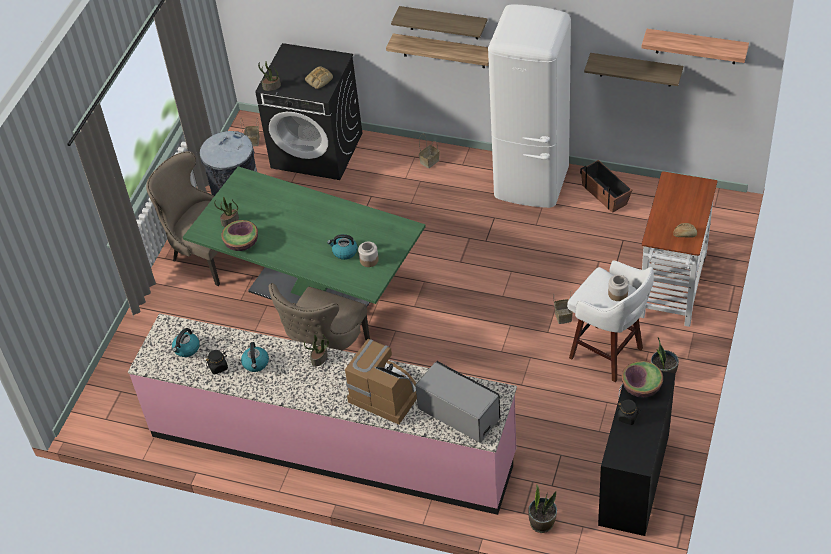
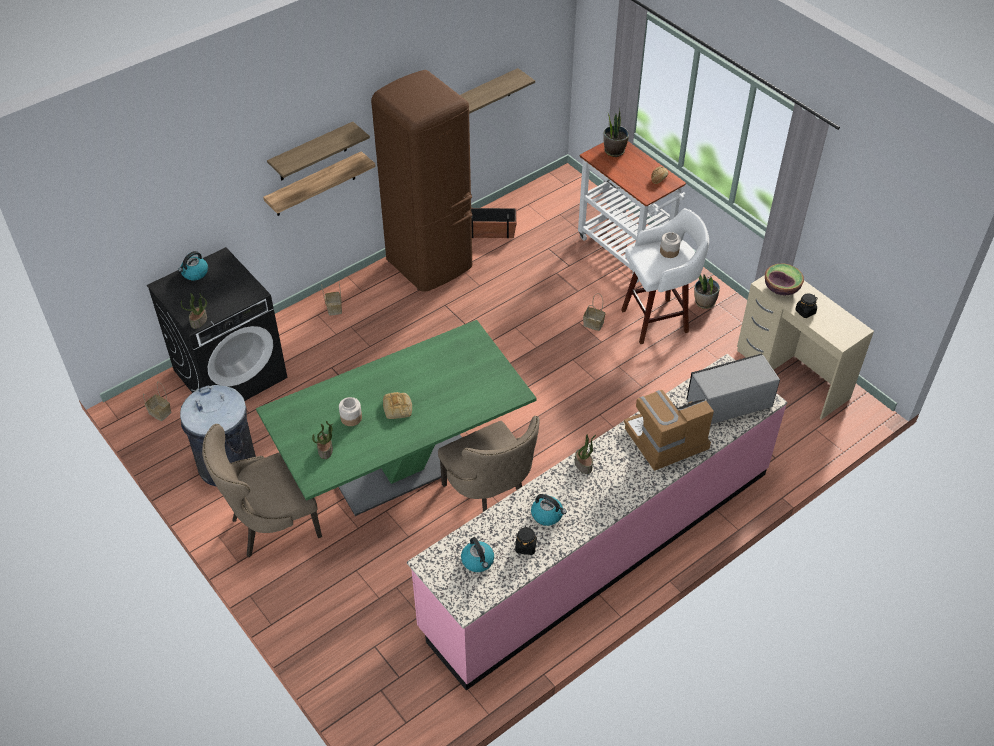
camera: 60 degrees left, 0 degrees up
bowl [221,220,258,251] -> none
bread [305,66,333,89] -> bread moved to [383,392,412,419]
kettle [327,234,358,260] -> kettle moved to [178,251,208,280]
jar [358,242,379,267] -> jar moved to [339,397,362,426]
white fridge [488,5,571,208] -> brown fridge [371,70,472,292]
potted plant [528,484,557,533] -> potted plant moved to [603,107,629,157]
black desk [598,364,675,536] -> beige desk [737,275,874,420]
shelf [641,29,749,64] -> none

